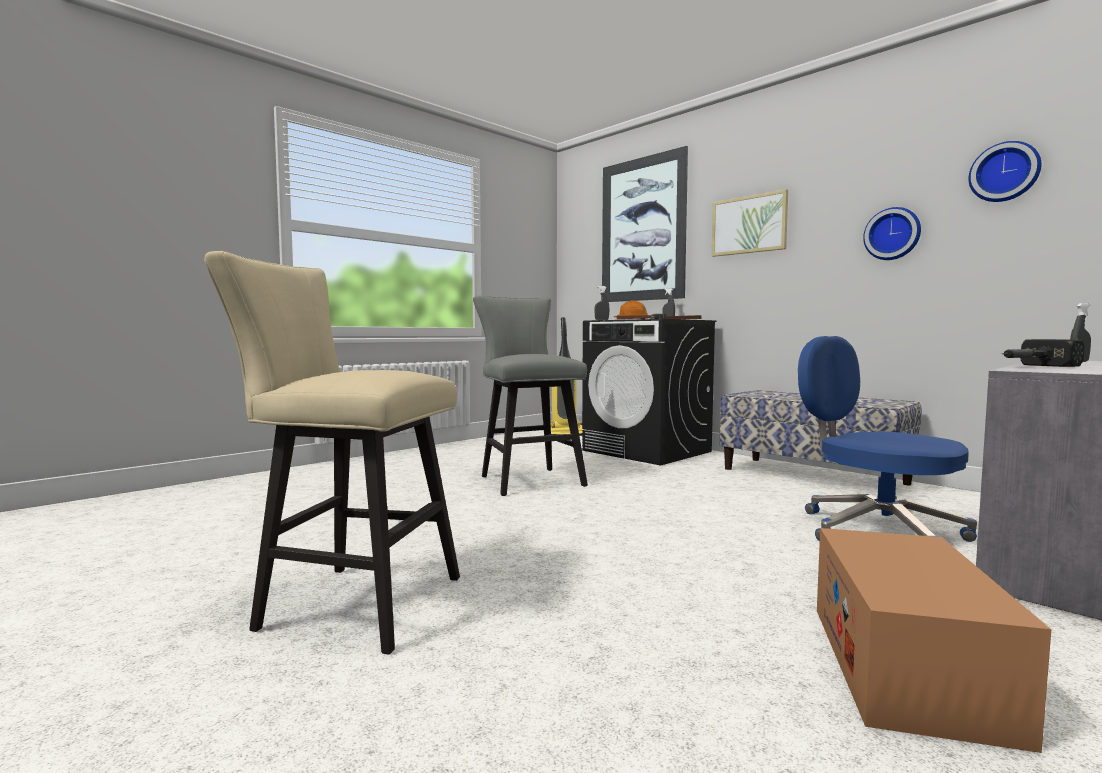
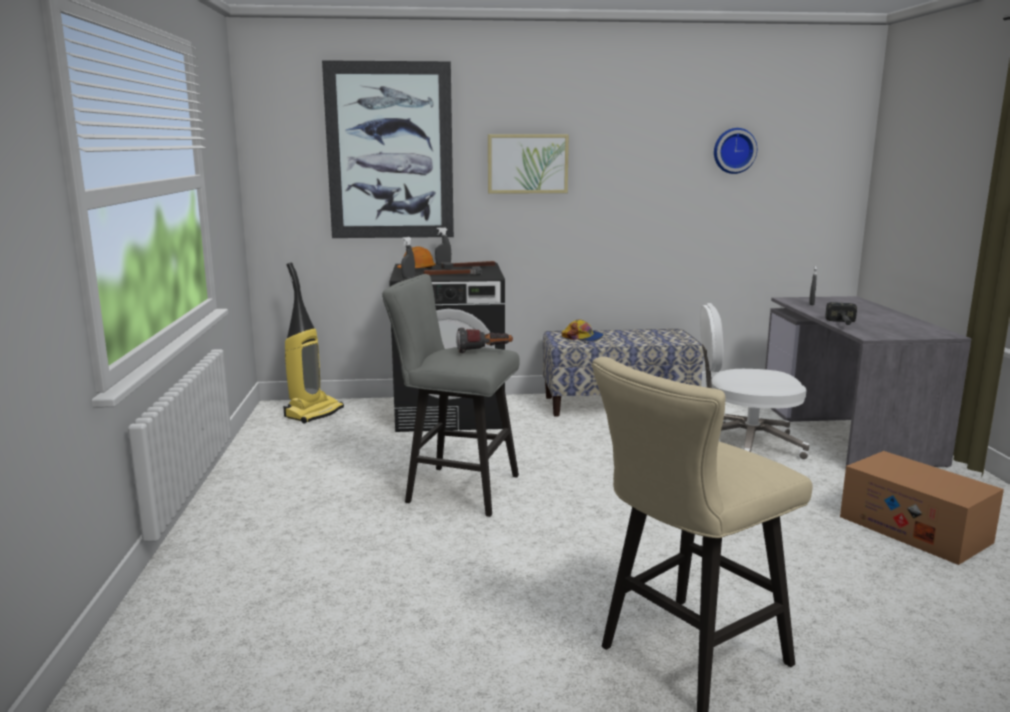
camera: 50 degrees left, 10 degrees up
blue office chair [798,336,977,542] -> white office chair [700,303,809,460]
wall clock [863,207,921,260] -> none
none -> flashlight [456,327,513,353]
none -> cap [562,320,603,341]

